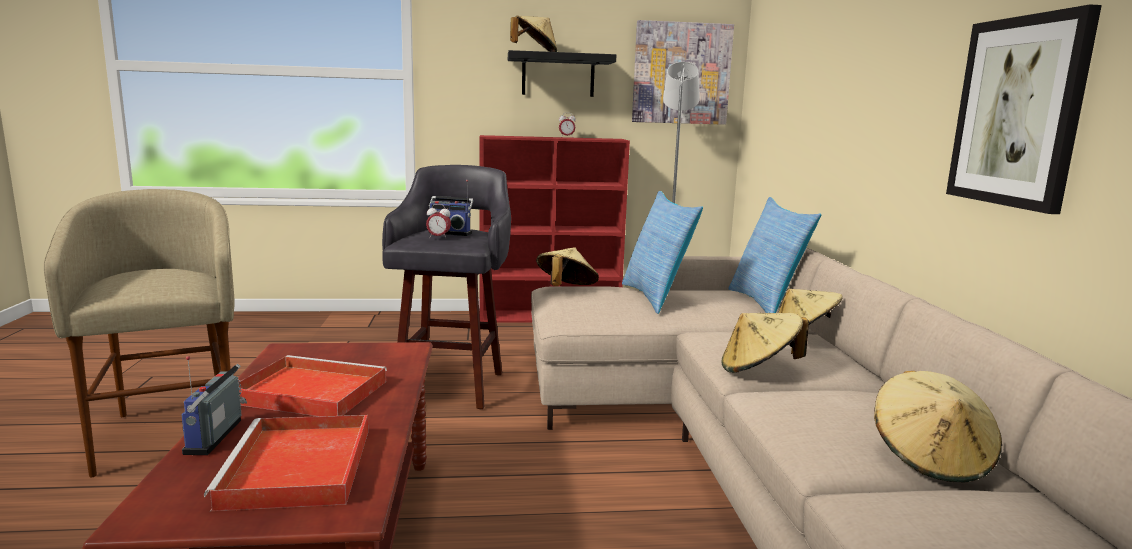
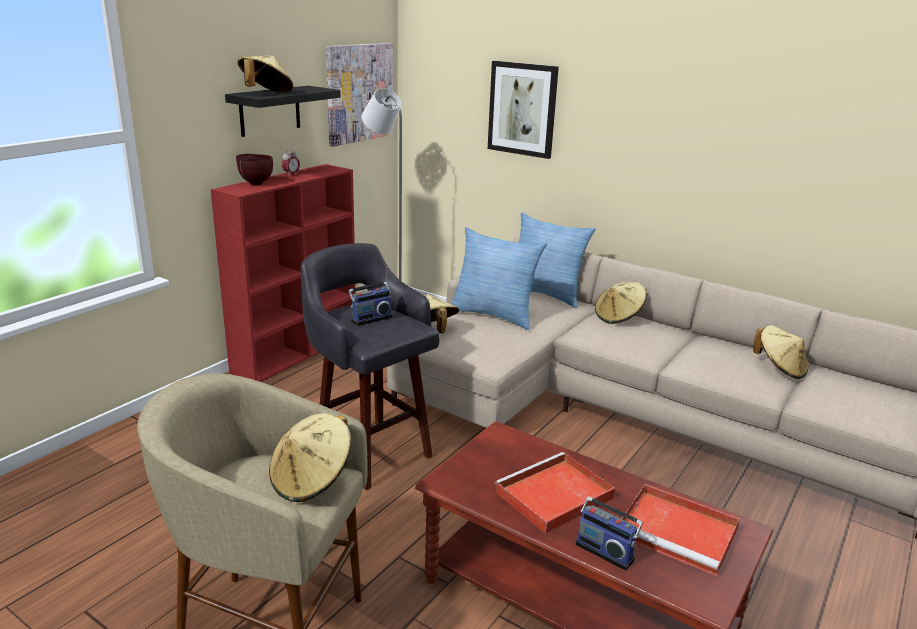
camera: 50 degrees left, 10 degrees up
alarm clock [426,204,451,239] -> none
beige hat [722,313,809,373] -> beige hat moved to [269,413,351,502]
picture [946,5,1102,214] -> picture moved to [488,61,559,159]
none -> brown bowl [236,154,273,185]

